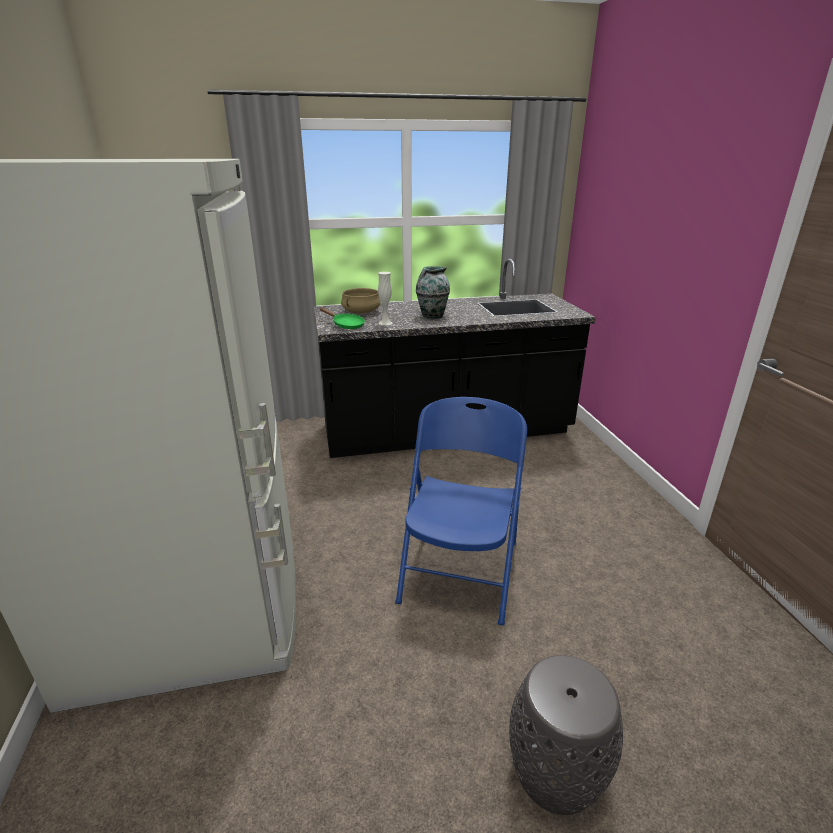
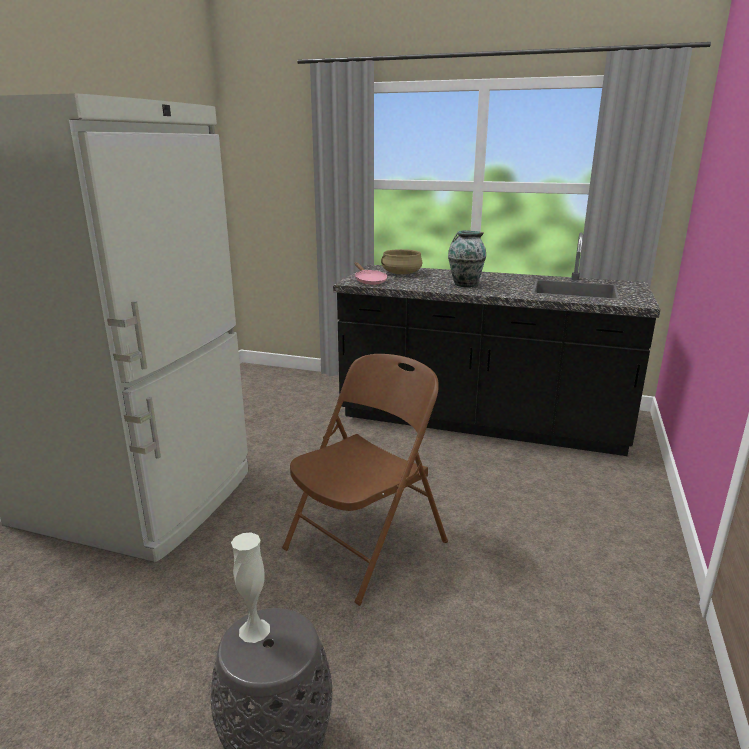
camera: 30 degrees right, 5 degrees down
green frying pan [320,307,365,329] -> pink frying pan [354,262,387,285]
white vase [378,272,393,325] -> white vase moved to [231,532,270,643]
blue chair [395,397,527,626] -> brown chair [282,354,448,606]

